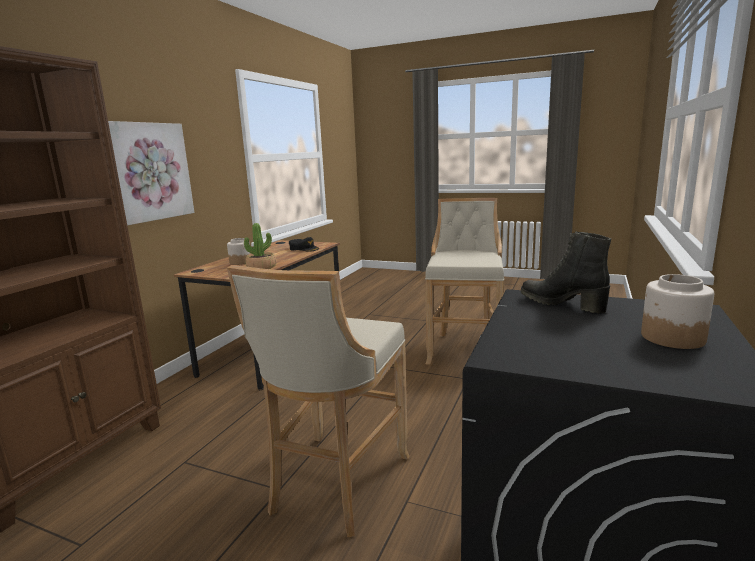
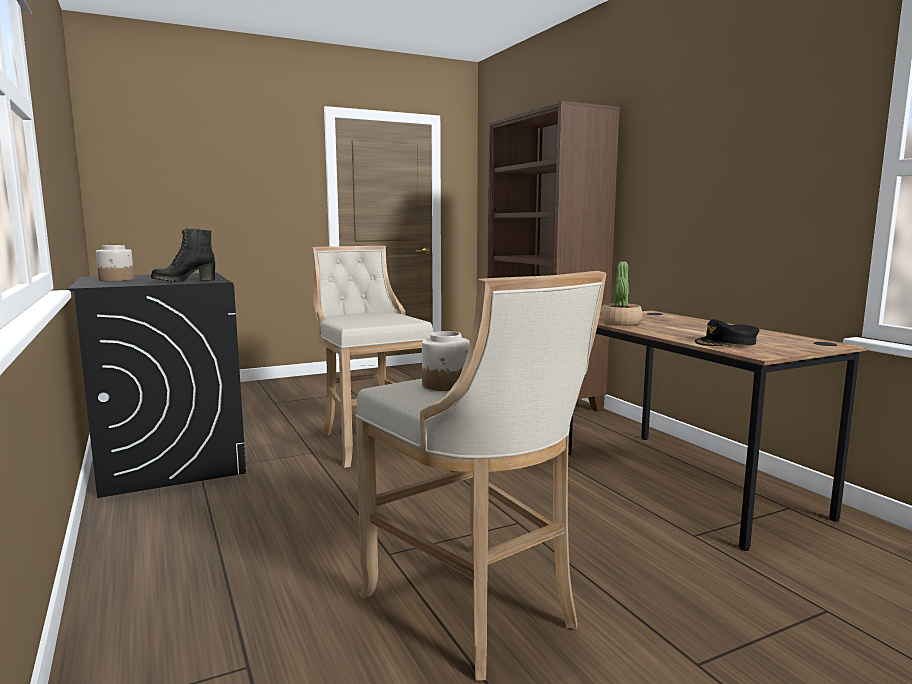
camera: 130 degrees right, 5 degrees down
picture [108,121,195,225] -> none
jar [227,238,251,265] -> jar moved to [422,331,470,391]
black boot [521,231,611,314] -> black boot turned 150 degrees clockwise [151,228,215,282]

